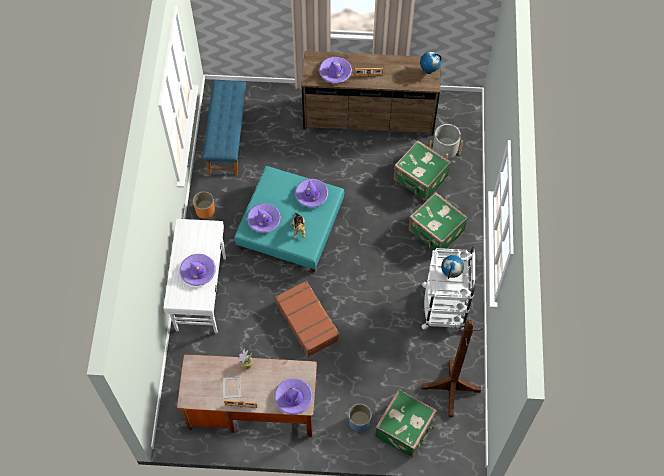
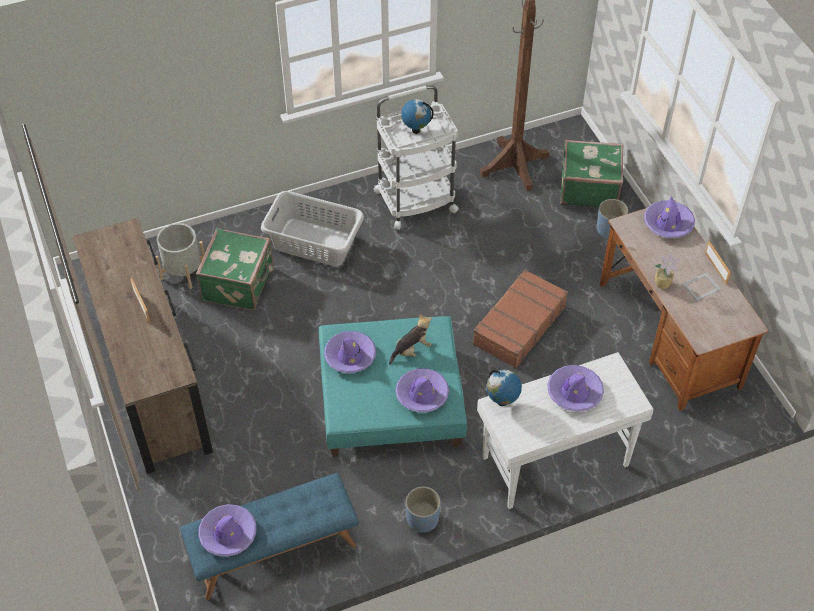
camera: 115 degrees left, 10 degrees down
orange planter [193,191,215,219] -> blue planter [406,487,441,533]
purple hat [319,57,352,83] -> purple hat moved to [198,504,256,557]
green suitcase [409,192,468,250] -> grey laundry basket [261,191,364,266]
globe [420,52,441,74] -> globe moved to [486,370,522,406]

